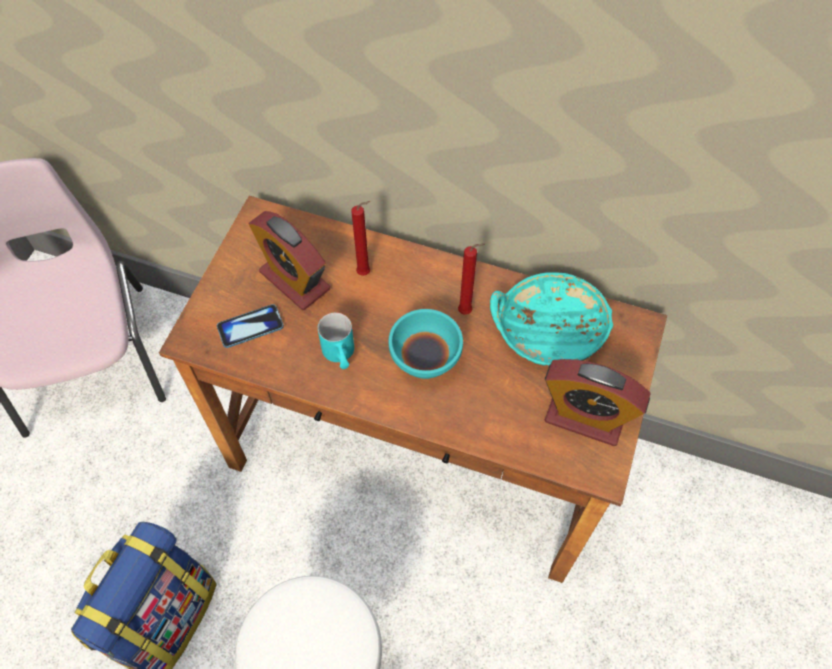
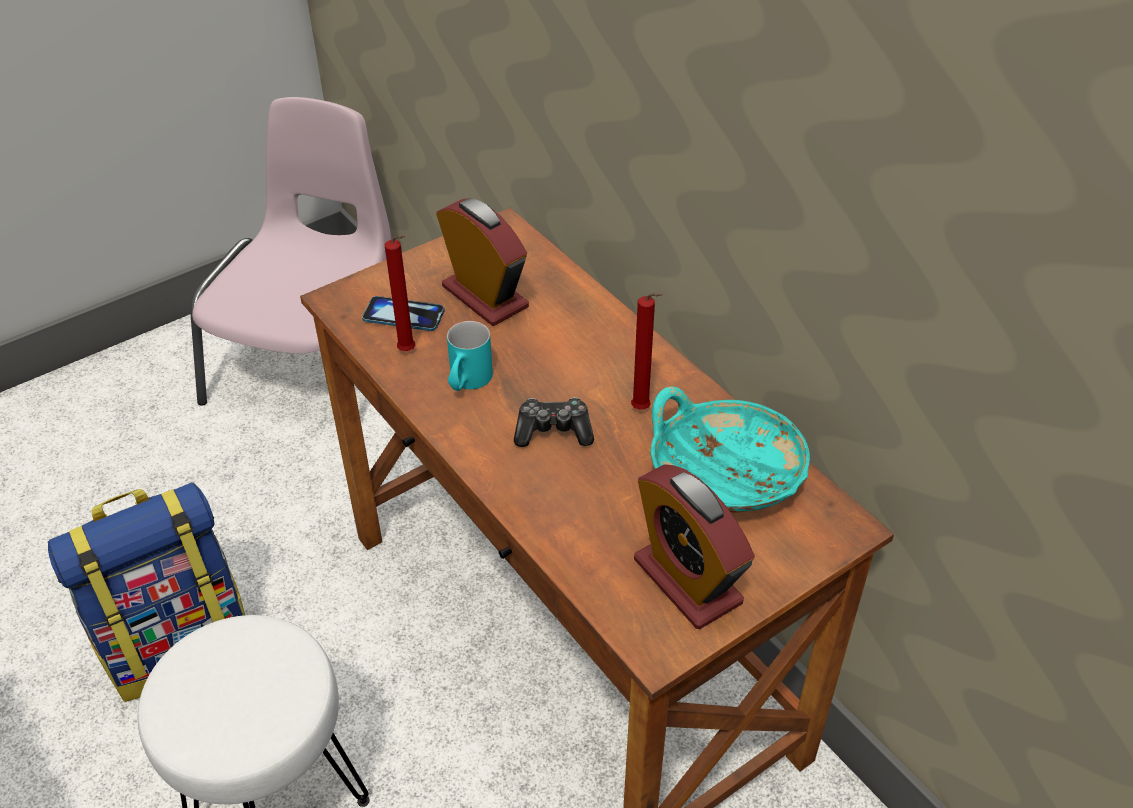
camera: 35 degrees right, 15 degrees down
alarm clock [249,211,330,310] -> alarm clock turned 150 degrees clockwise [436,198,529,326]
red candle [351,201,370,276] -> red candle moved to [385,235,415,351]
turquoise bowl [389,309,463,379] -> game controller [514,397,594,447]

